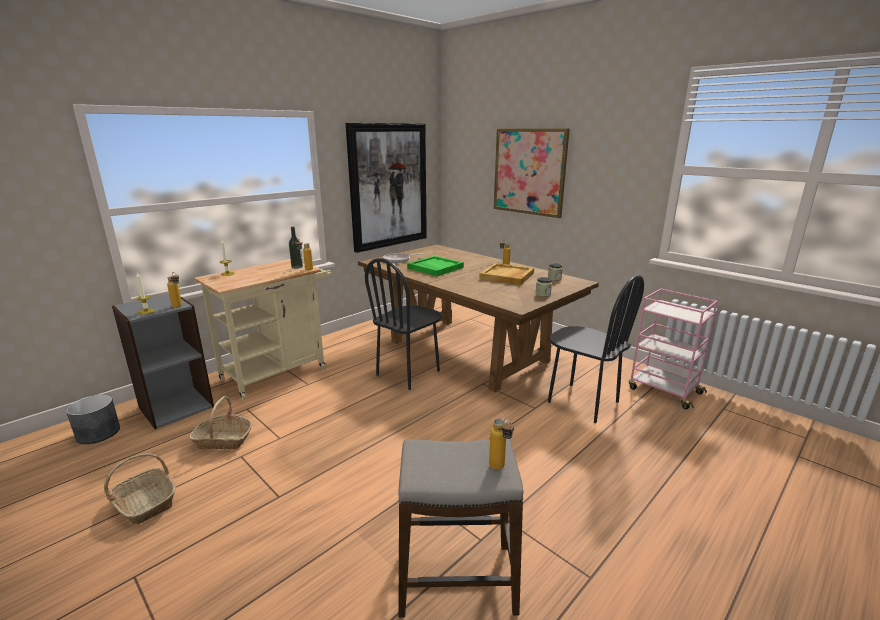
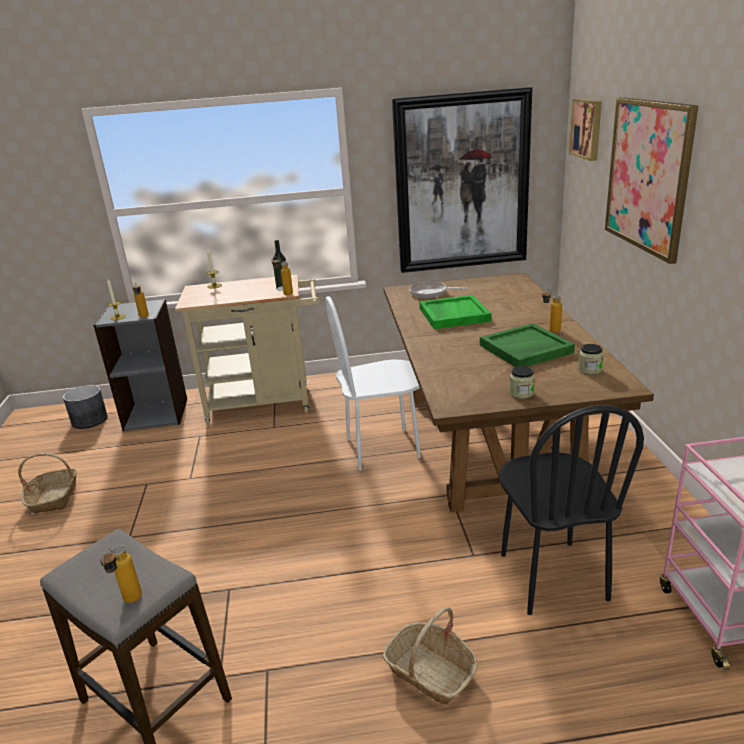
camera: 40 degrees right, 5 degrees up
basket [189,396,252,449] -> basket moved to [383,607,478,705]
black chair [365,258,441,390] -> white chair [325,296,421,471]
beige tray [479,263,534,285] -> green tray [480,323,575,367]
none -> picture [569,98,602,161]

